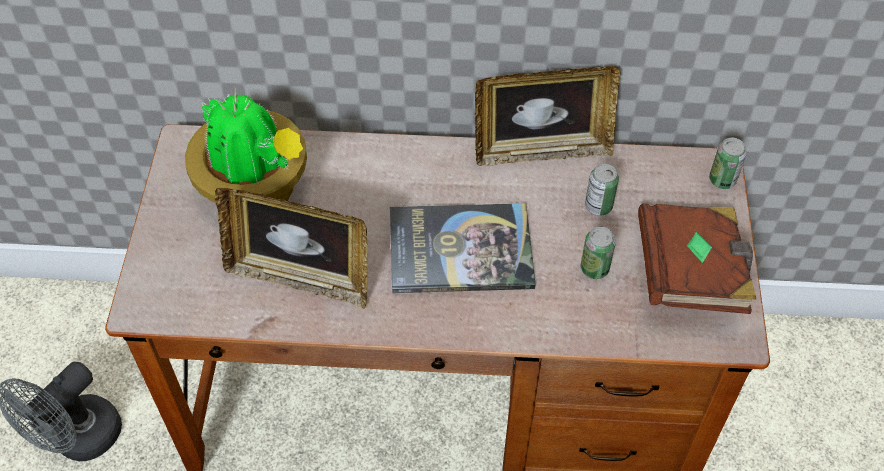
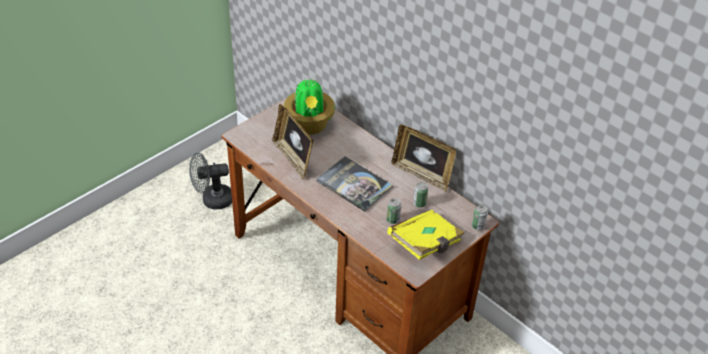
camera: 40 degrees right, 10 degrees down
brown book [638,203,756,314] -> yellow book [387,210,465,260]

